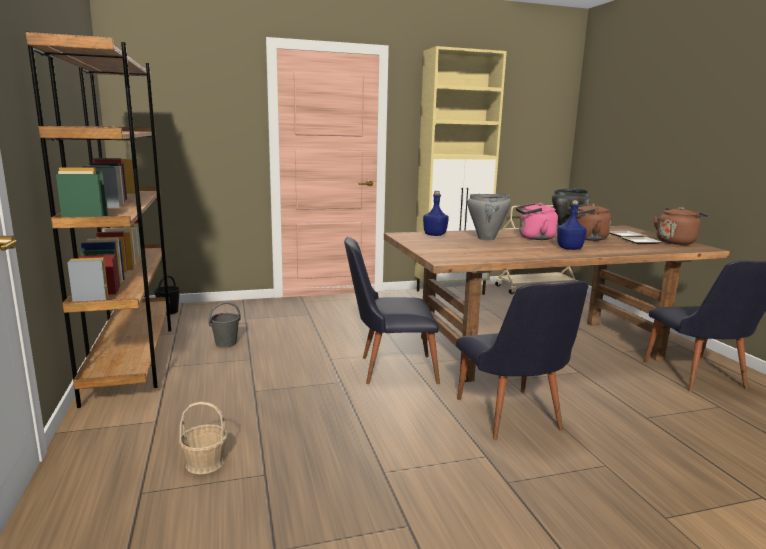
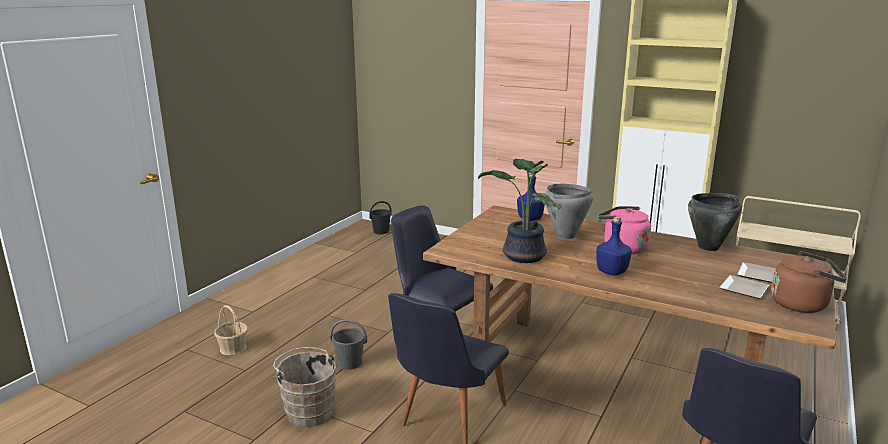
camera: 45 degrees right, 5 degrees up
brown bookcase [26,31,171,408] -> none
grey bucket [208,302,241,347] -> grey bucket moved to [330,319,367,370]
brown kettle [568,203,611,241] -> none
none -> brown bucket [274,347,336,427]
none -> potted plant [478,159,559,263]

